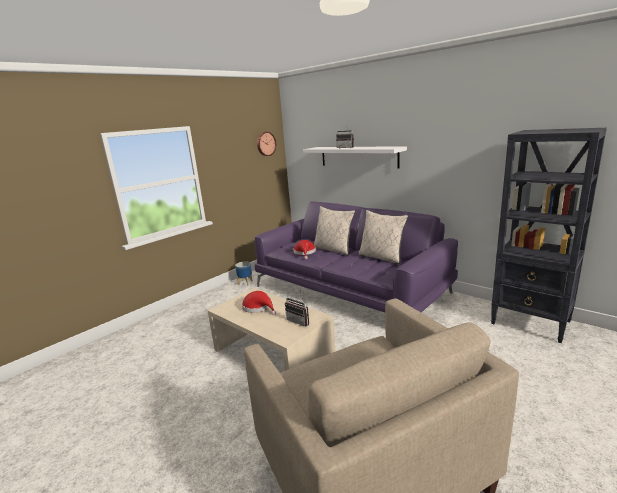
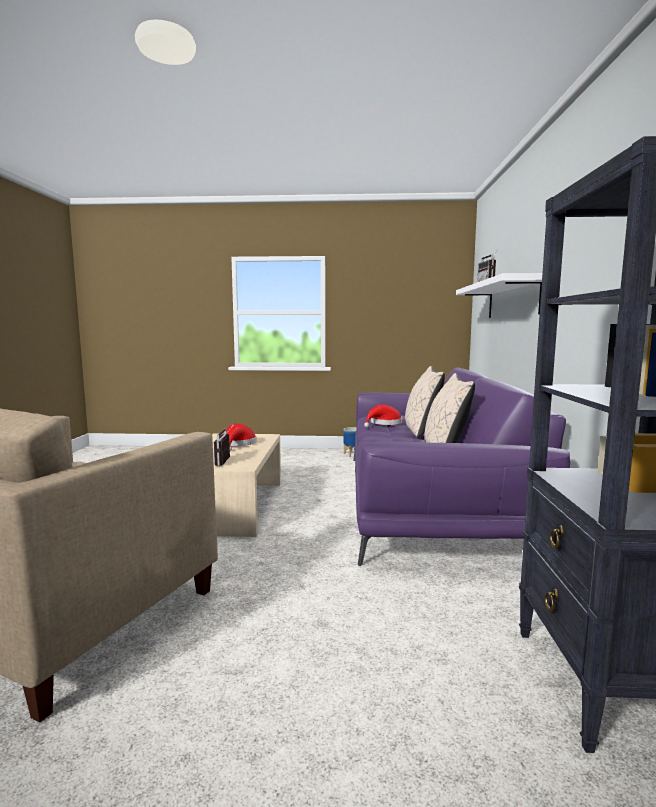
camera: 50 degrees right, 10 degrees down
wall clock [257,132,276,156] -> none

